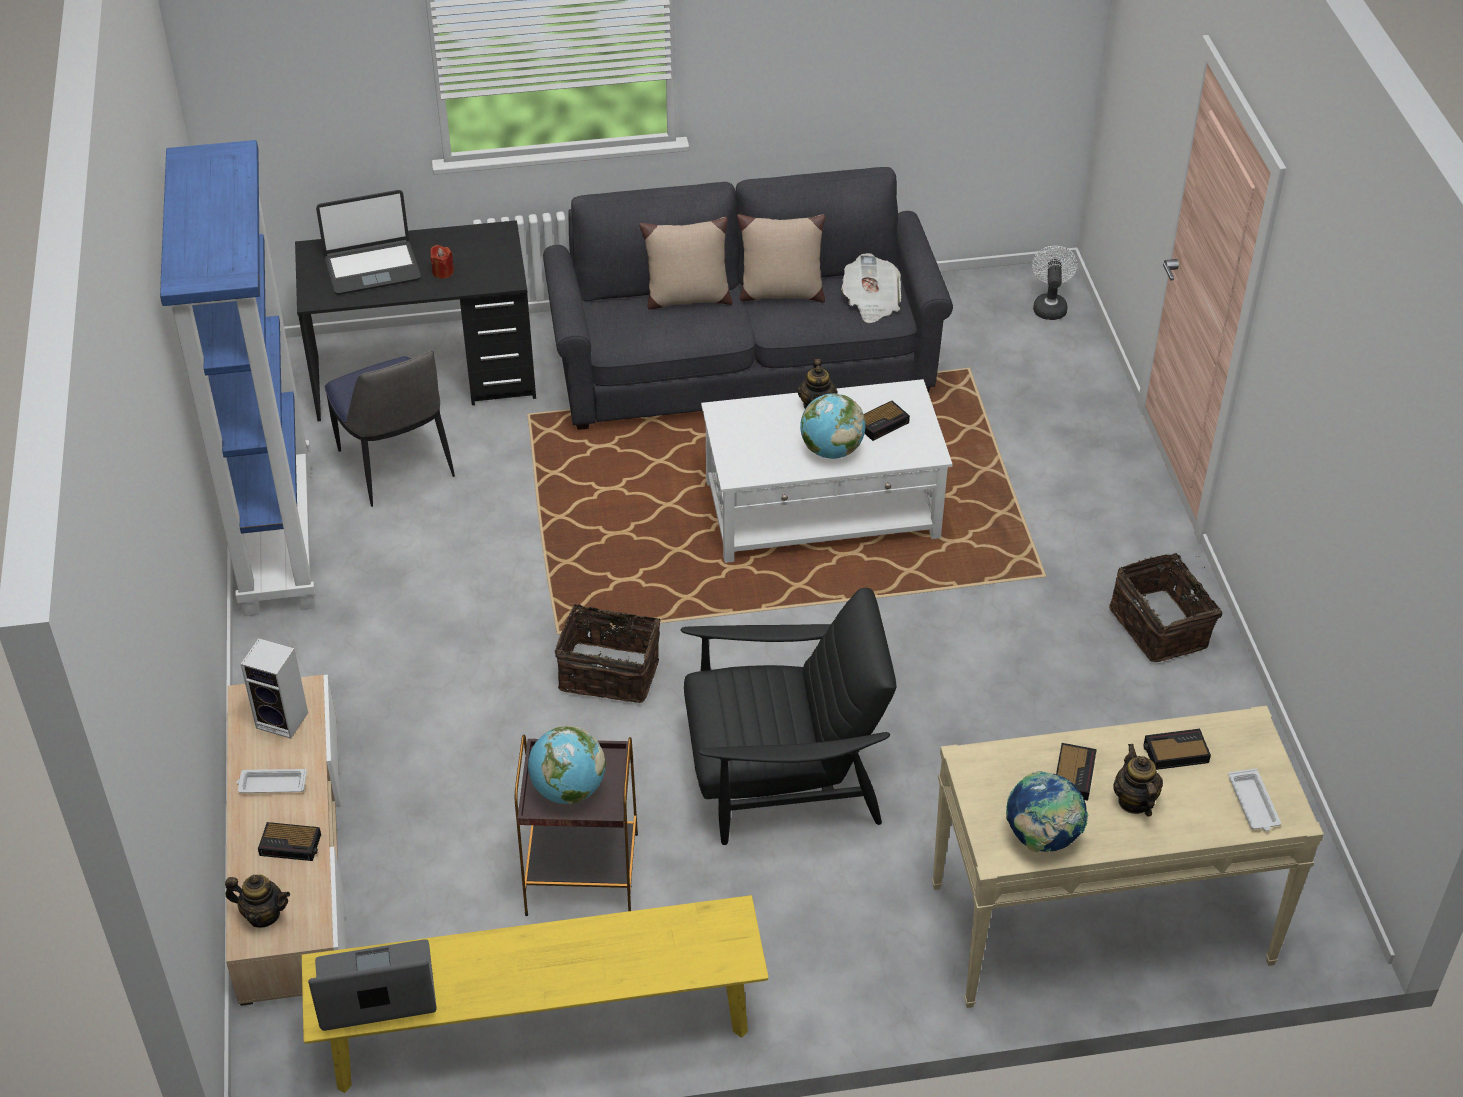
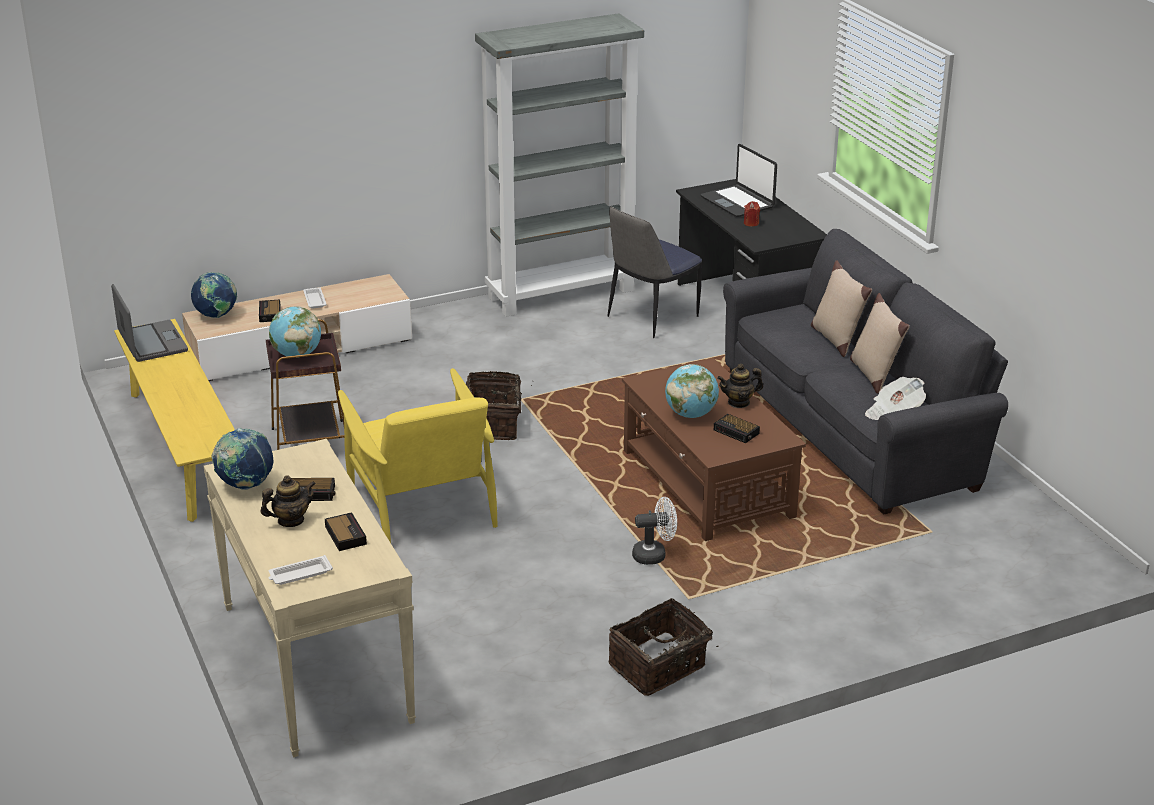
camera: 75 degrees right, 15 degrees down
blue bookcase [160,140,315,616] -> grey bookcase [475,13,644,317]
teapot [225,874,290,928] -> globe [191,272,237,318]
speaker [241,638,308,739] -> none
black armchair [681,588,896,845] -> yellow armchair [338,368,498,543]
white coffee table [701,379,953,563] -> brown coffee table [622,358,806,541]
white fan [1032,246,1077,320] -> white fan moved to [632,497,677,565]

